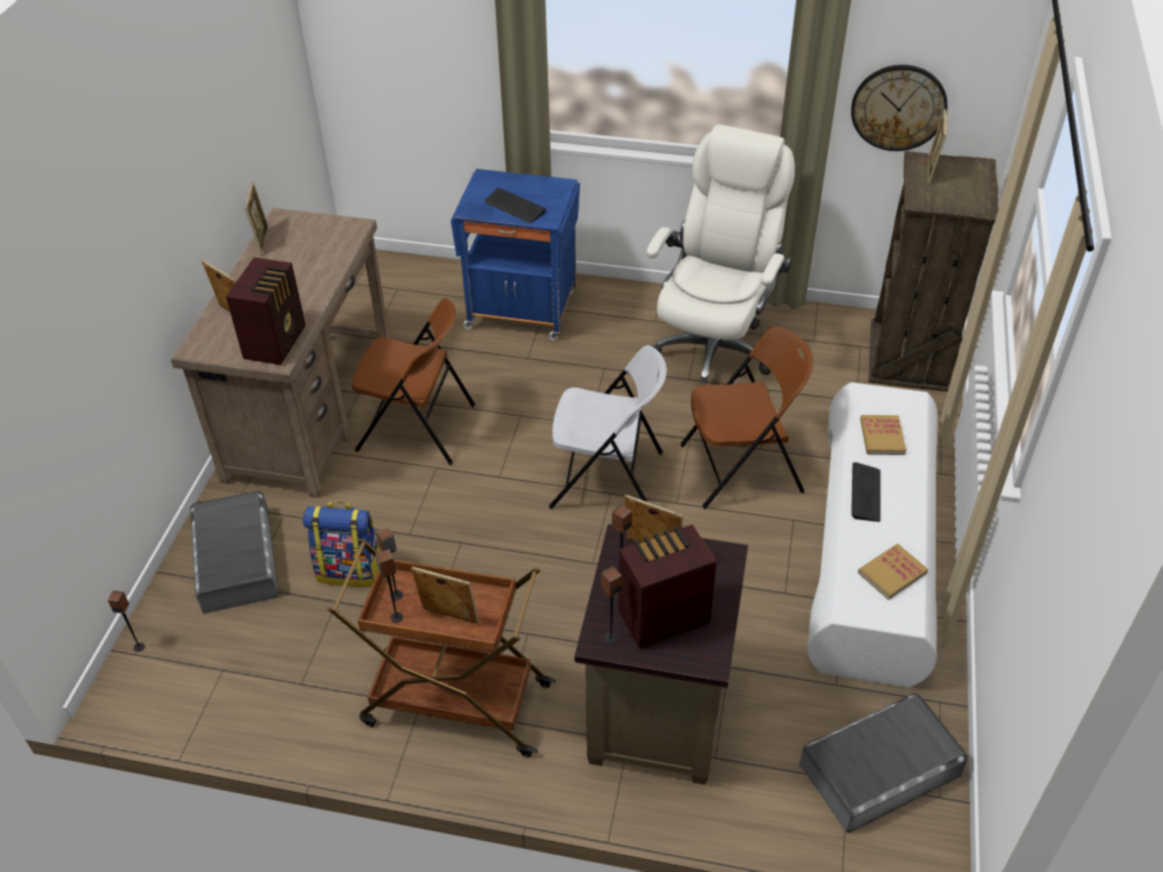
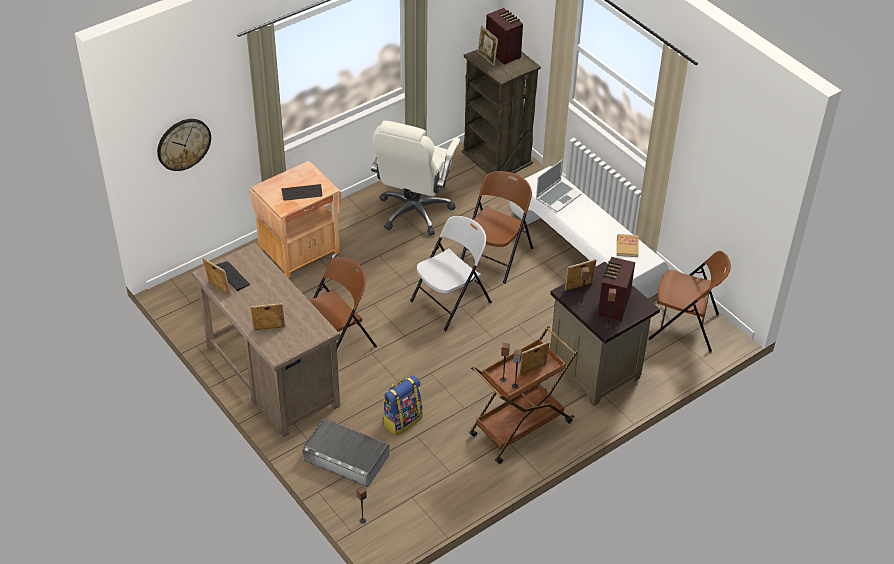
camera: 50 degrees left, 0 degrees up
radio [226,257,306,365] -> radio moved to [486,8,523,65]
blue cart [451,169,580,340] -> brown cart [250,161,341,279]
white office chair [647,124,795,385] -> white office chair turned 135 degrees counterclockwise [371,121,460,236]
grey storage box [799,693,968,833] -> brown chair [649,251,731,353]
wall clock [851,65,947,151] -> wall clock moved to [157,119,211,171]
keyboard [851,462,881,522] -> keyboard moved to [216,261,250,291]
book [860,415,906,455] -> laptop [536,159,582,213]

